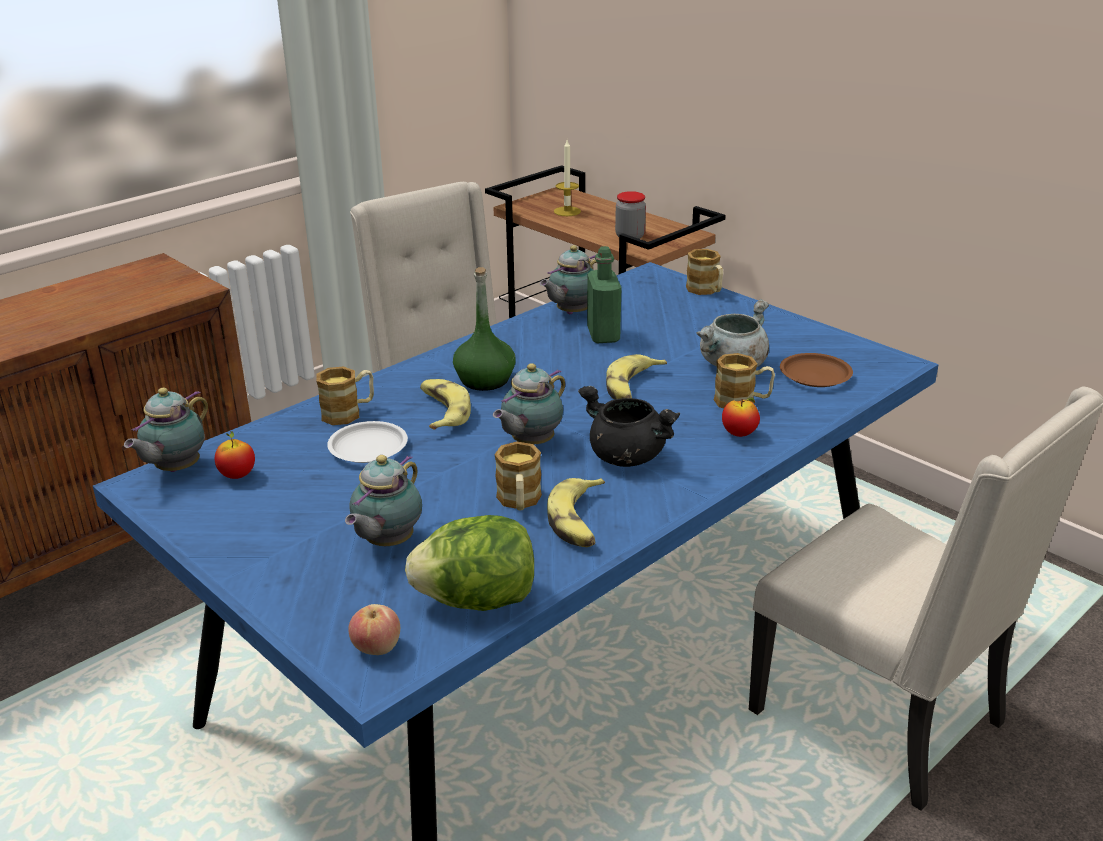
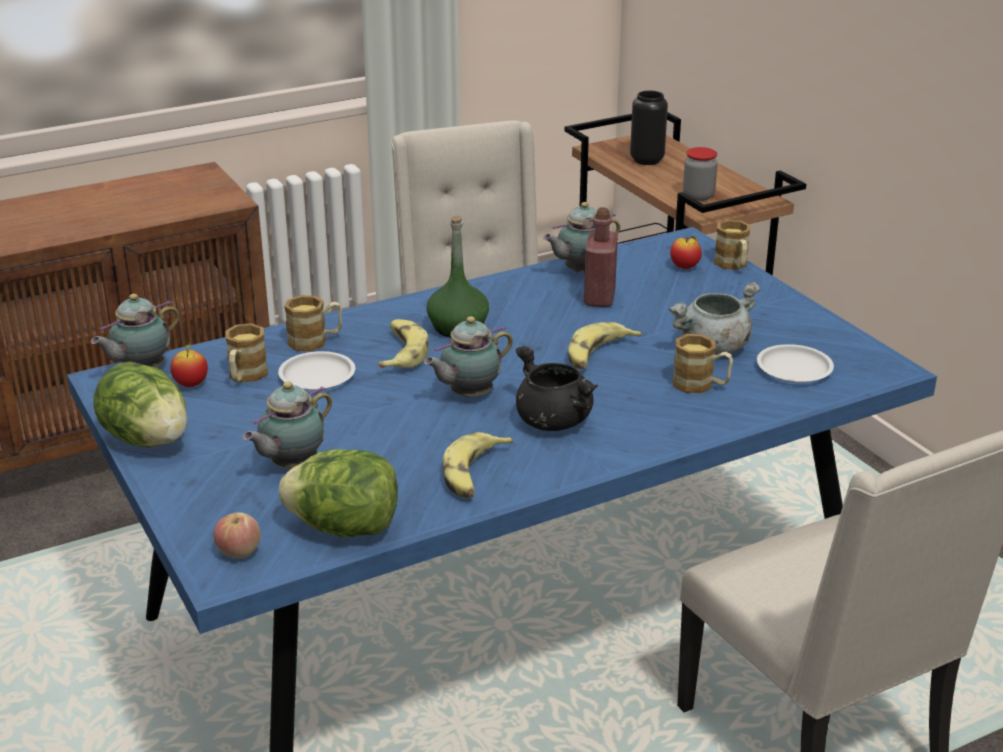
camera: 15 degrees right, 0 degrees up
mug [494,442,542,511] -> mug moved to [225,323,268,382]
candle [554,140,581,216] -> black vase [630,91,668,165]
green bottle [587,246,622,343] -> red bottle [584,207,618,307]
apple [722,398,760,437] -> apple moved to [670,236,702,269]
brown plate [780,353,853,387] -> white plate [757,344,834,383]
none -> lettuce [93,361,187,447]

